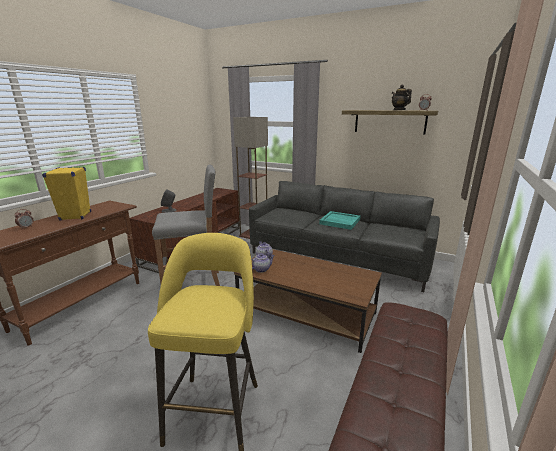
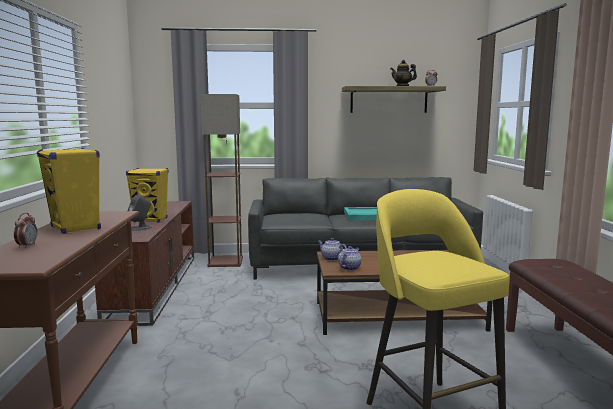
camera: 30 degrees left, 10 degrees down
grey stool [152,164,220,286] -> none
none -> yellow speaker [126,168,168,223]

